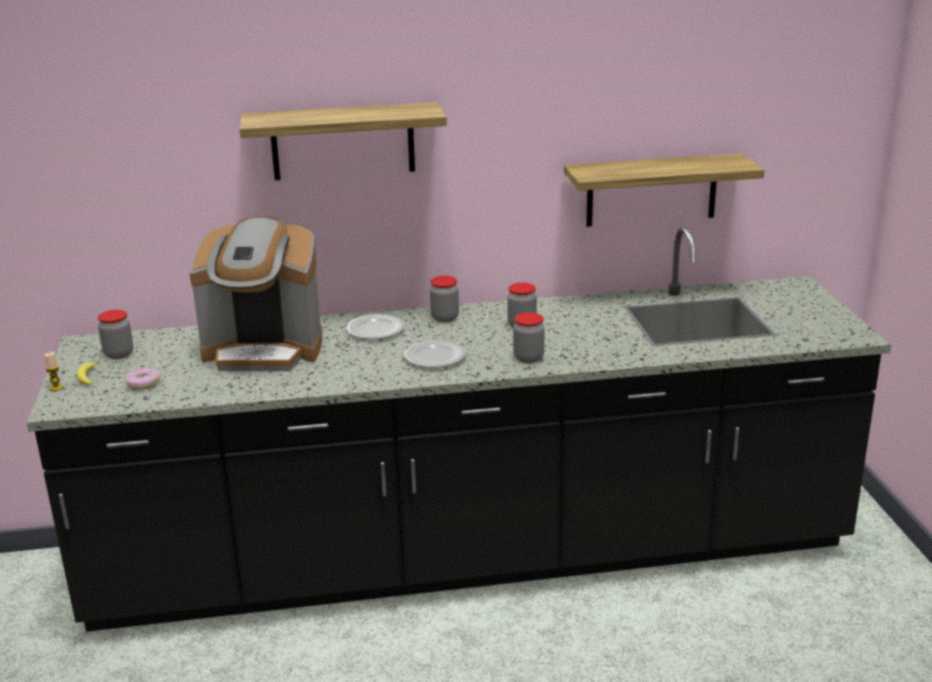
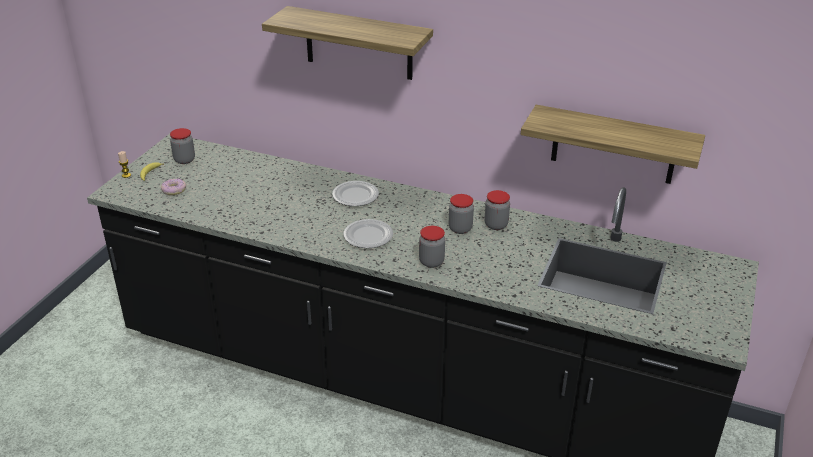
camera: 30 degrees right, 10 degrees up
coffee machine [190,216,322,371] -> none
jar [430,276,459,322] -> jar moved to [484,190,510,230]

